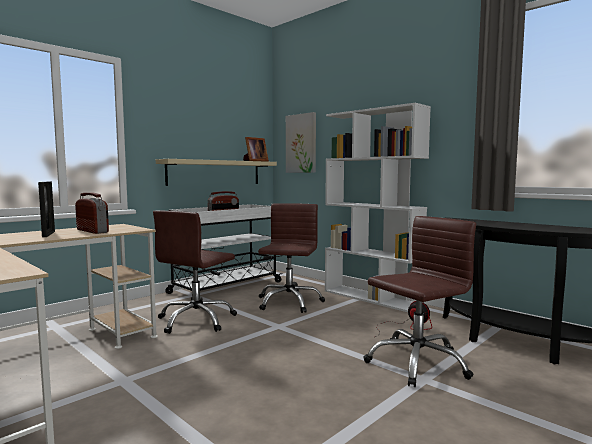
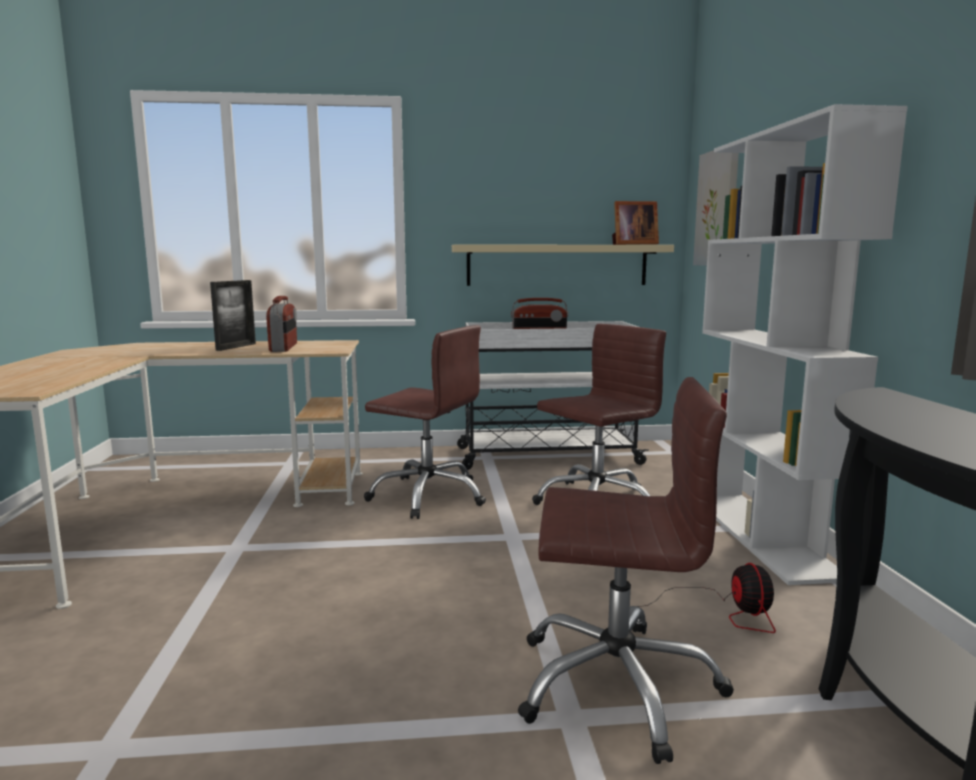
camera: 40 degrees right, 5 degrees up
brown office chair [153,210,237,334] -> brown office chair turned 135 degrees counterclockwise [364,325,486,519]

